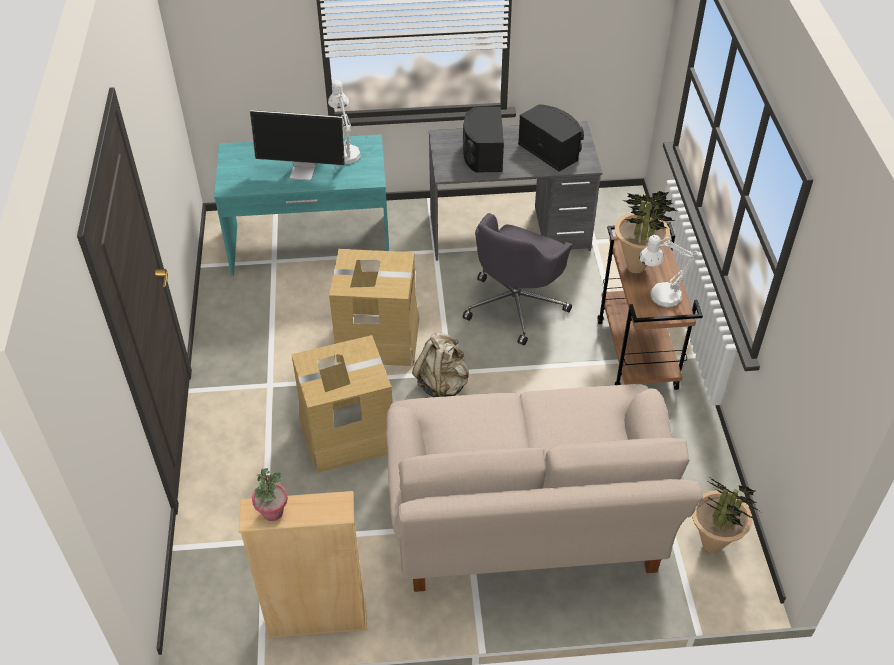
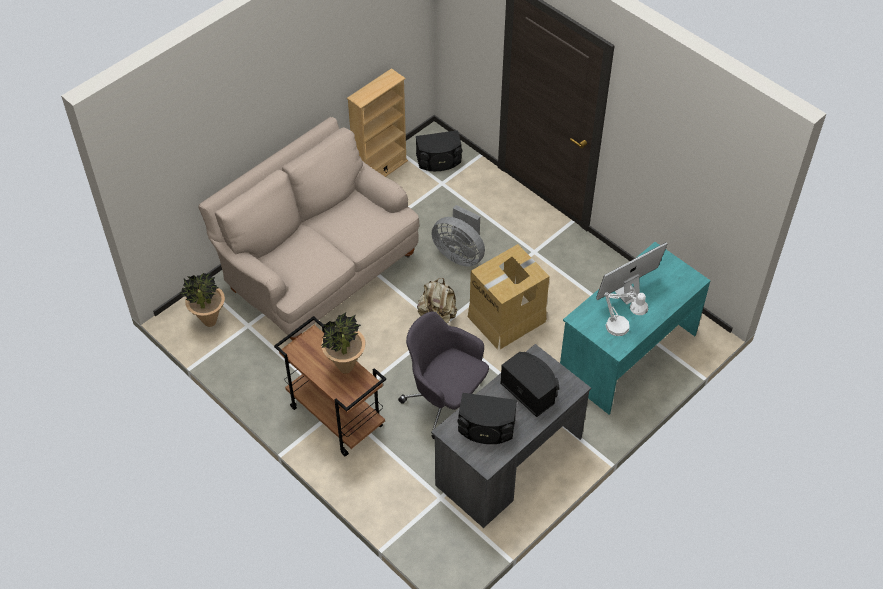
camera: 140 degrees right, 5 degrees up
potted plant [252,468,288,521] -> none
cardboard box [291,335,393,473] -> grey fan [431,205,485,267]
grey office chair [463,213,573,345] -> grey office chair turned 45 degrees counterclockwise [398,311,489,440]
white table lamp [639,235,699,307] -> none
none -> black speaker [416,130,463,171]

